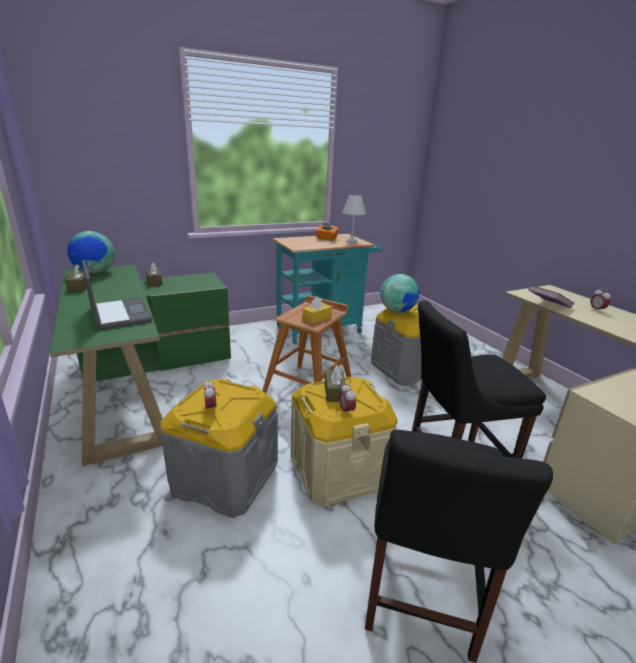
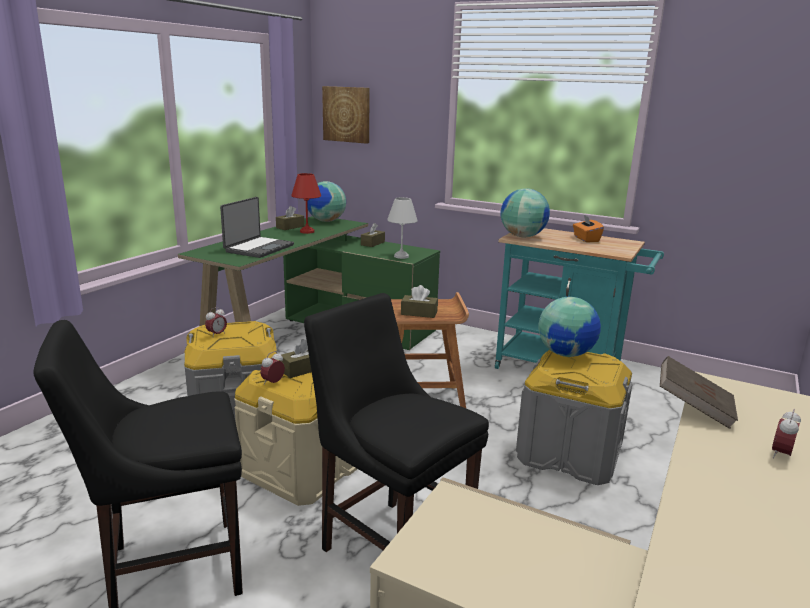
camera: 55 degrees right, 5 degrees down
yellow tissue box [303,296,332,324] -> brown tissue box [401,285,438,318]
white table lamp [343,195,366,243] -> white table lamp moved to [387,197,418,259]
purple book [528,285,574,308] -> brown book [660,356,738,429]
none -> red table lamp [291,173,321,234]
none -> picture [322,86,370,144]
none -> globe [501,188,550,237]

